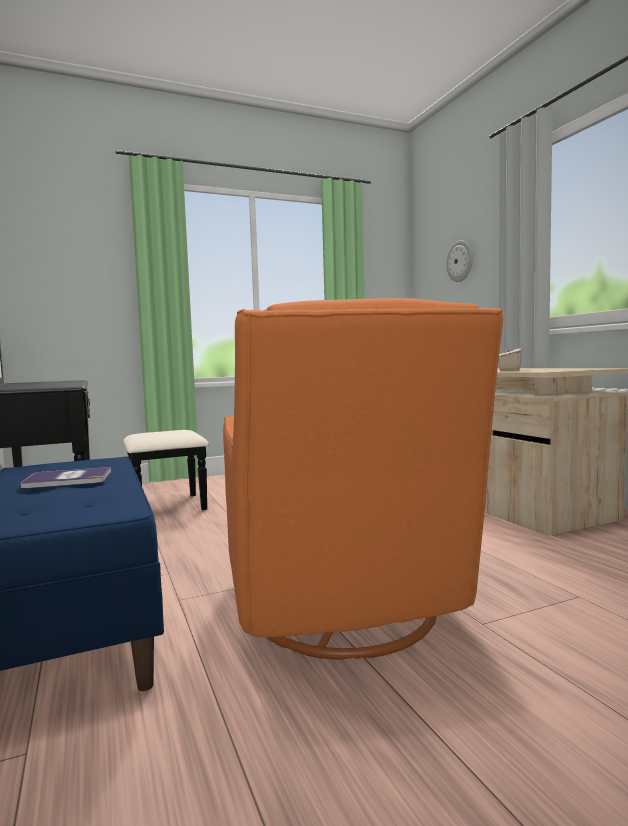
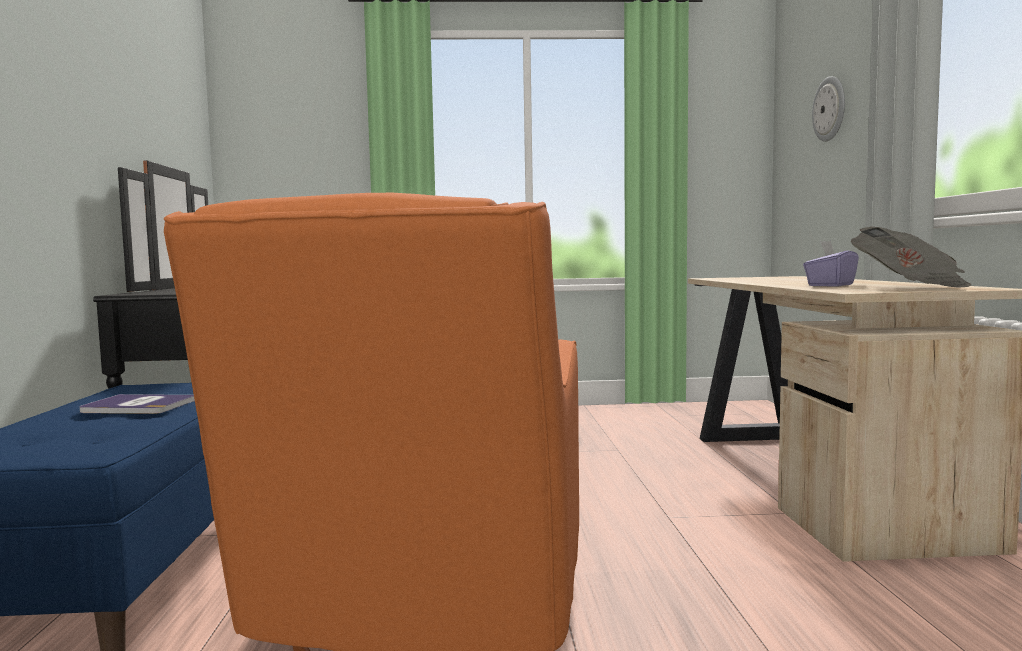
camera: 20 degrees right, 0 degrees up
beige tissue box [498,342,522,371] -> purple tissue box [803,241,859,287]
none -> newspaper [851,227,971,287]

